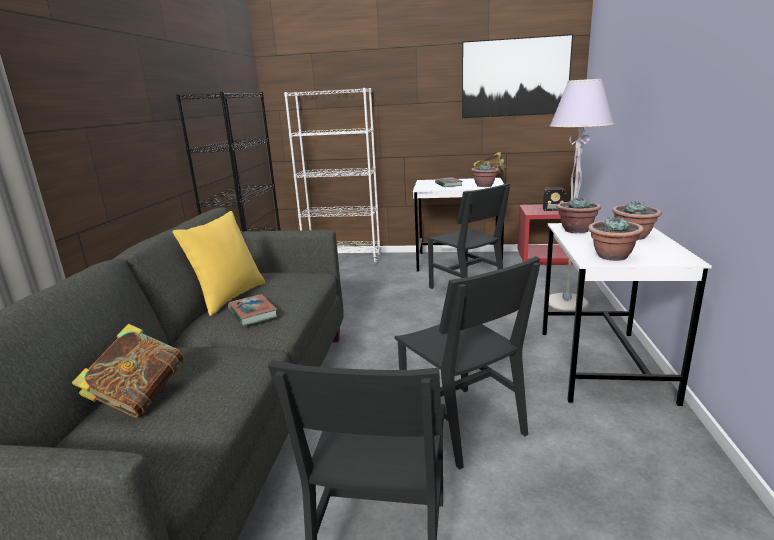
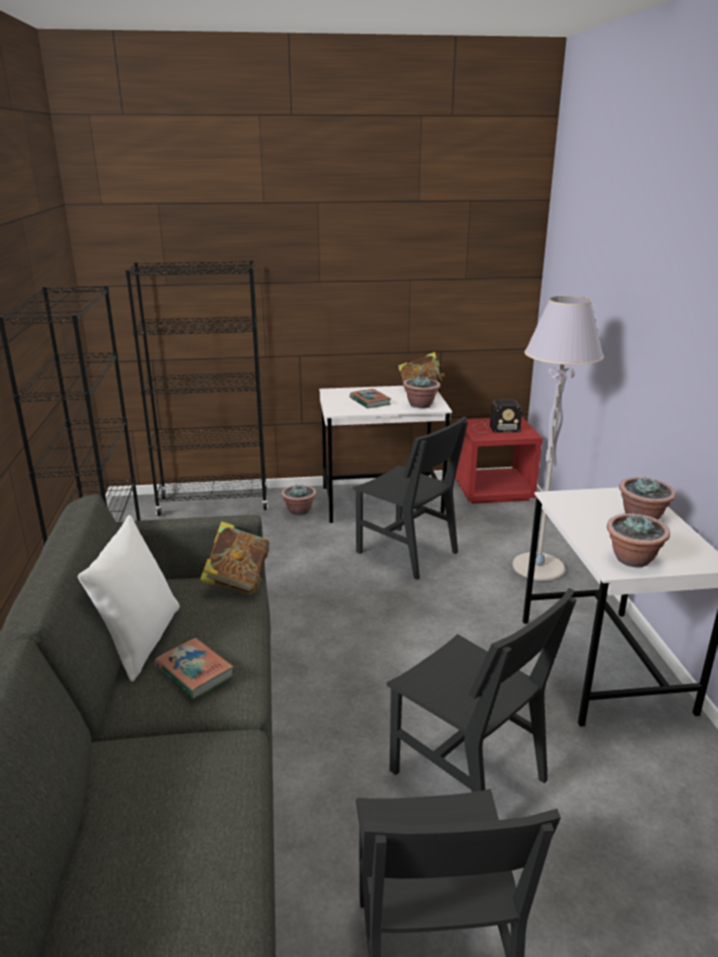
camera: 15 degrees left, 5 degrees up
book [72,324,184,418] -> book moved to [200,521,269,594]
yellow pillow [172,211,265,316] -> white pillow [78,515,180,682]
white bookcase [284,88,381,264] -> black bookcase [125,260,268,516]
picture [462,34,573,118] -> none
potted plant [556,197,601,233] -> potted plant moved to [281,484,317,516]

